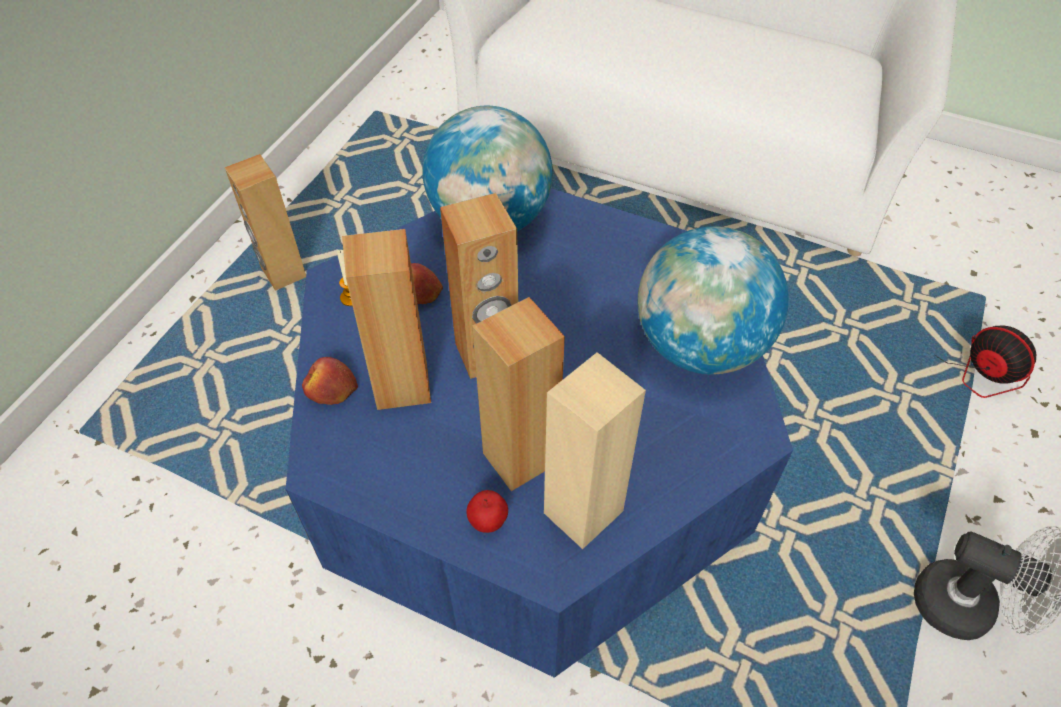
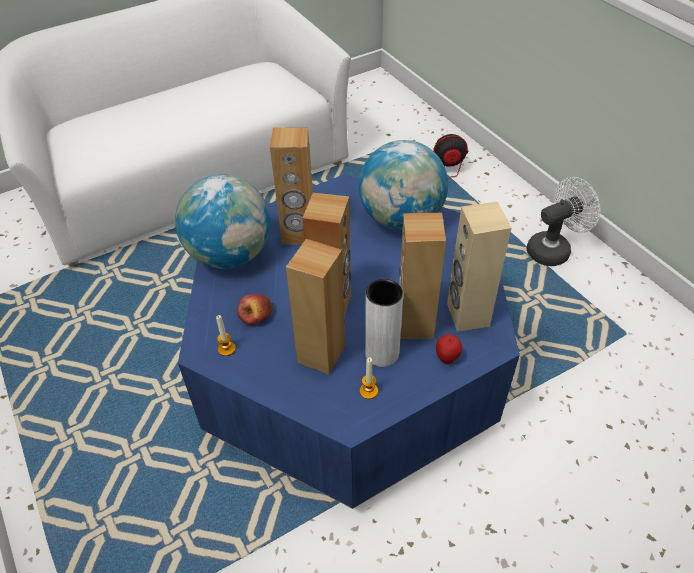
camera: 55 degrees left, 5 degrees down
brown speaker [224,154,306,291] -> brown speaker moved to [270,127,313,245]
apple [302,357,358,405] -> none
none -> candle [360,357,378,399]
none -> white vase [365,279,403,367]

